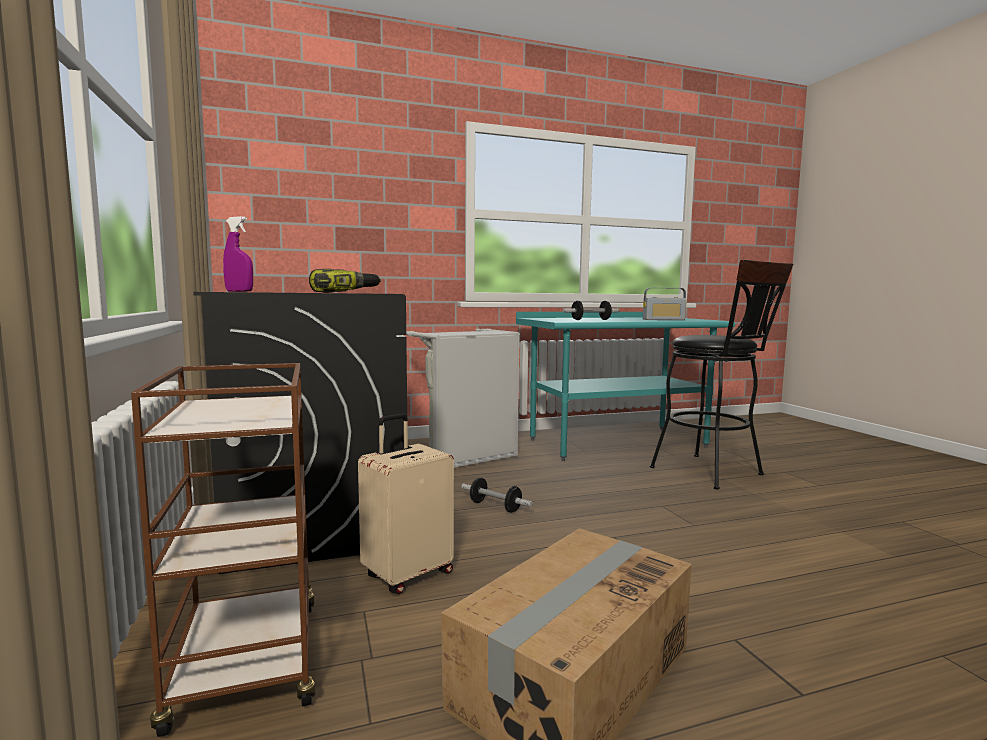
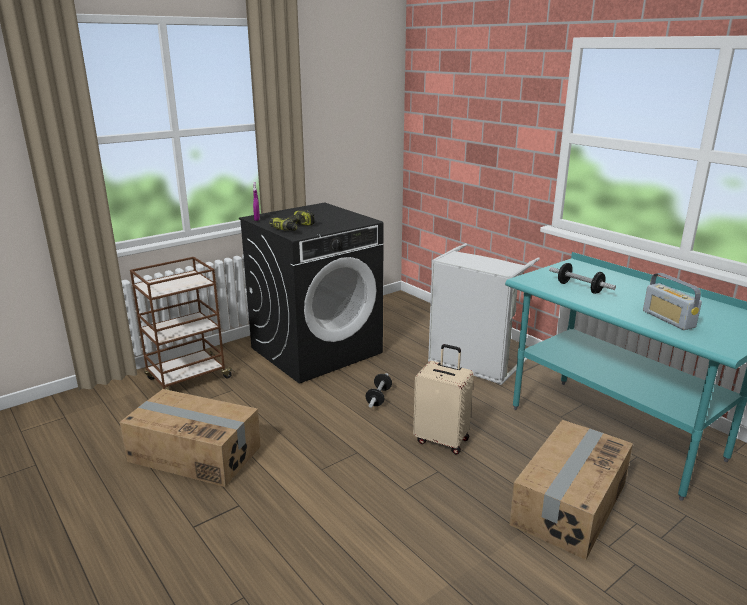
camera: 70 degrees right, 15 degrees up
beige suitcase [358,413,454,594] -> beige suitcase moved to [413,344,473,455]
black stool [650,260,793,489] -> cardboard box [510,420,633,560]

